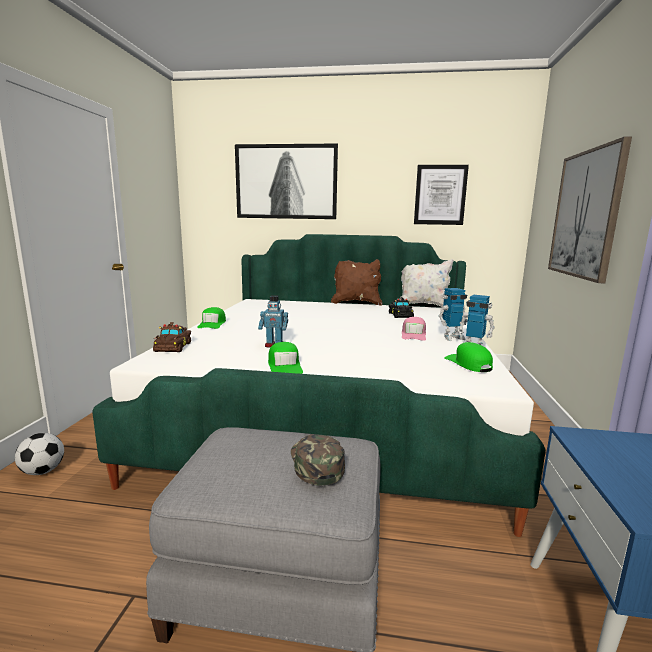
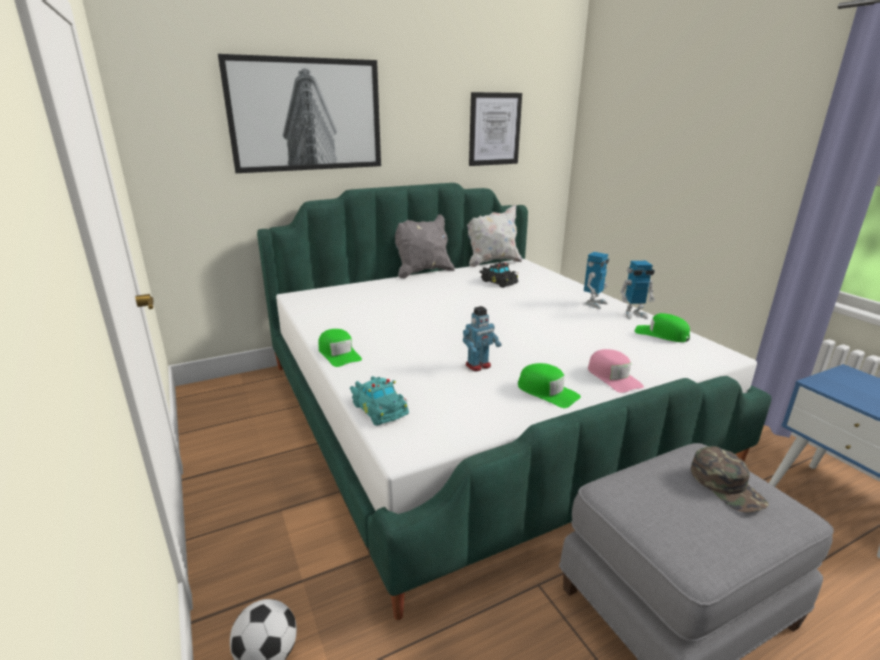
camera: 35 degrees left, 10 degrees up
brown toy car [153,322,191,352] -> turquoise toy car [350,376,409,426]
green cap [291,434,345,486] -> green cap turned 150 degrees counterclockwise [691,446,769,513]
brown pillow [331,259,382,306] -> grey pillow [395,214,455,279]
pink cap [402,317,426,341] -> pink cap moved to [588,349,644,393]
picture [548,137,632,283] -> none

